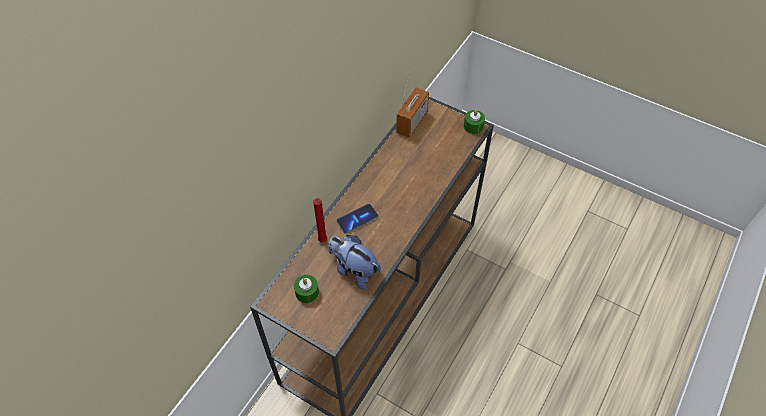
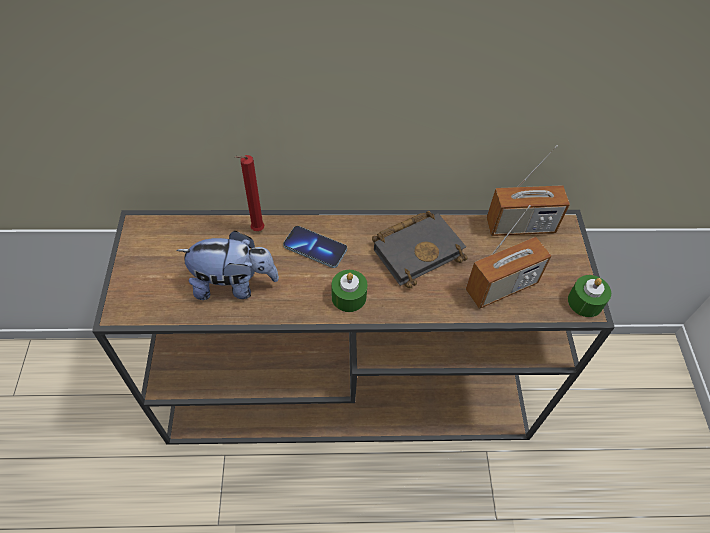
camera: 55 degrees right, 0 degrees up
green candle [294,275,319,303] -> green candle moved to [331,270,368,312]
plush toy [328,235,381,290] -> plush toy turned 90 degrees clockwise [176,231,279,300]
none -> black book [372,211,468,288]
none -> radio [466,205,551,309]

